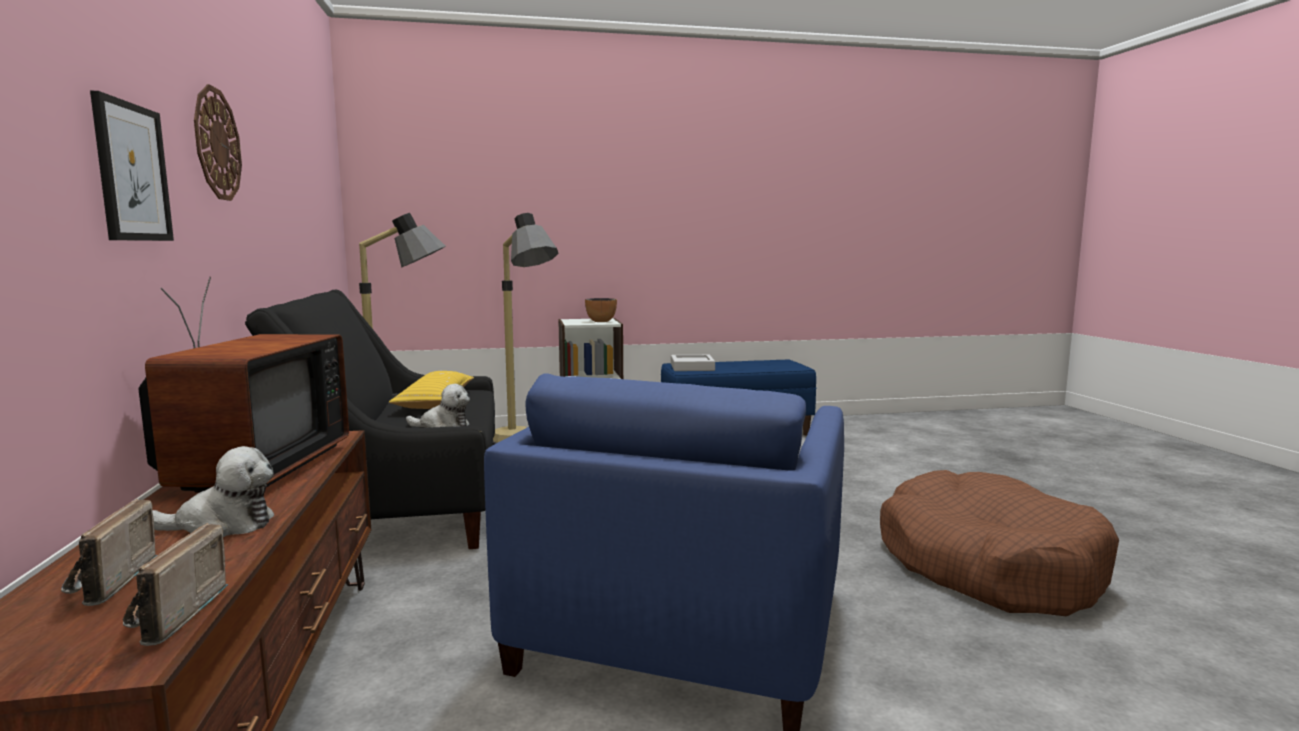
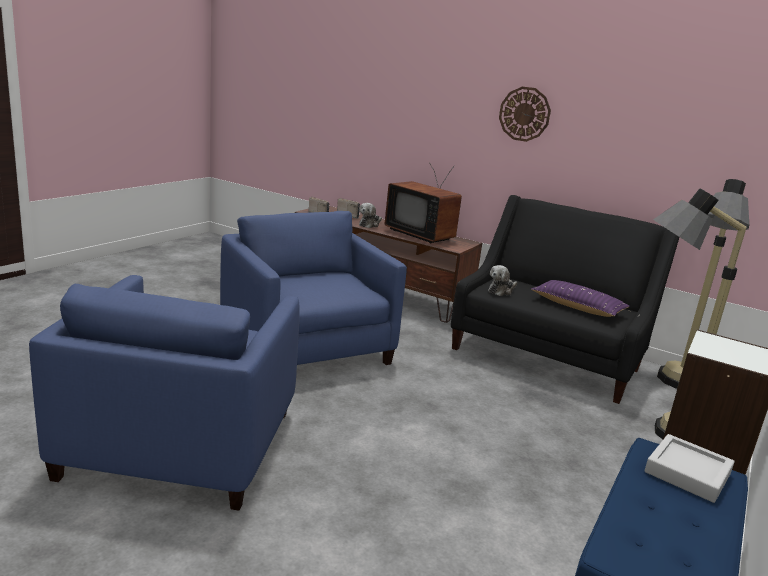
camera: 130 degrees right, 10 degrees up
picture [90,91,174,241] -> none
yellow pillow [389,371,474,409] -> purple pillow [531,280,630,317]
bowl [585,298,617,322] -> none
brown dog bed [880,470,1119,617] -> blue armchair [29,275,300,511]

